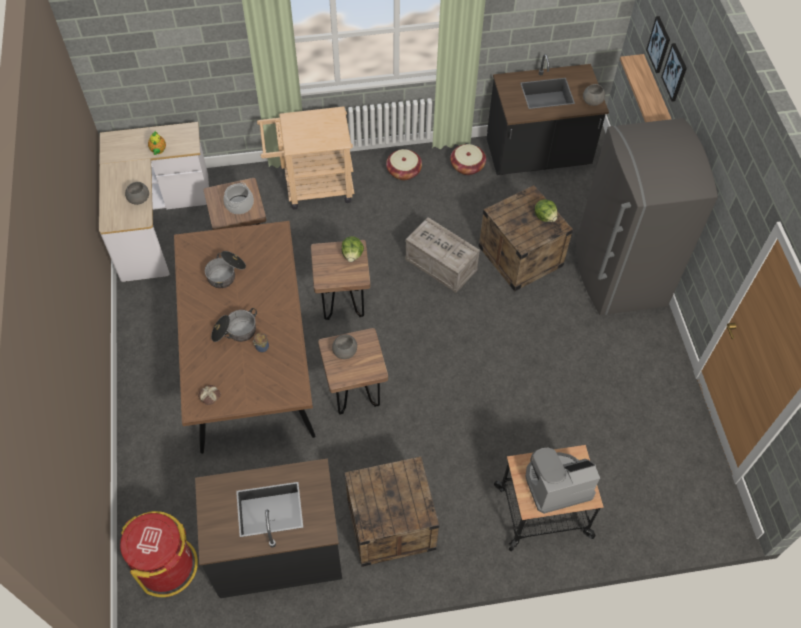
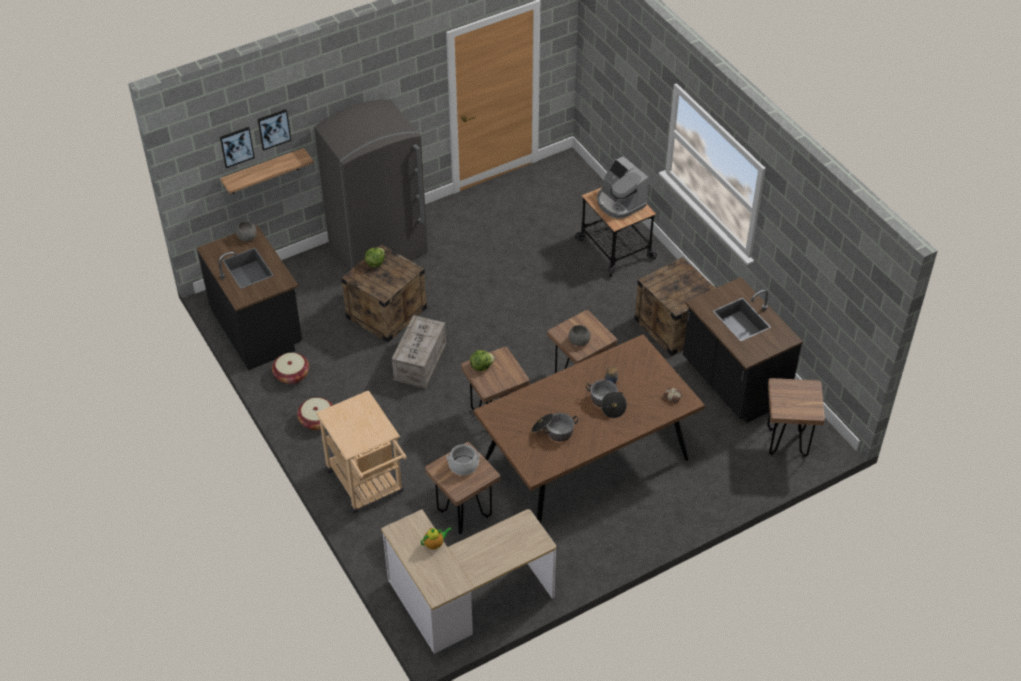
camera: 110 degrees left, 10 degrees down
red trash can [120,511,198,597] -> brown stool [767,378,825,457]
grey bowl [125,182,149,205] -> none

